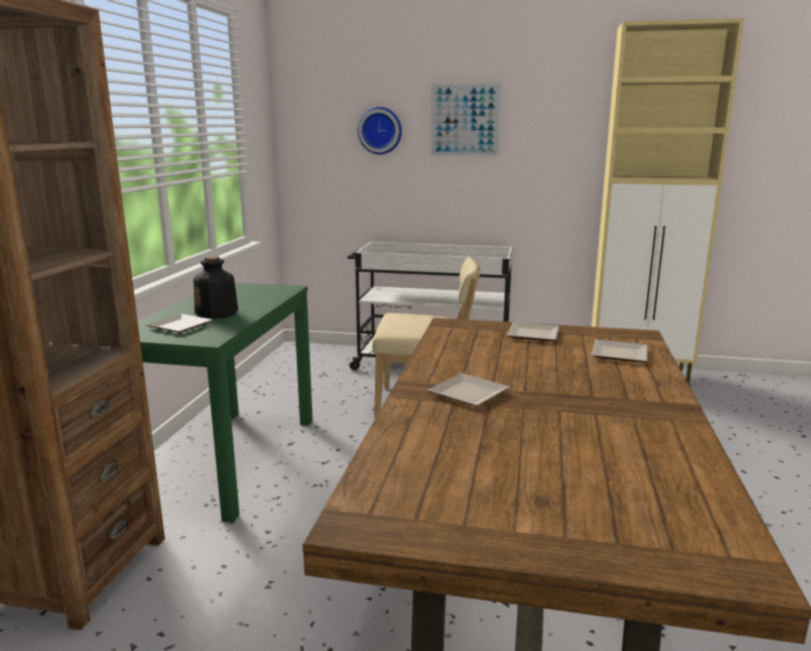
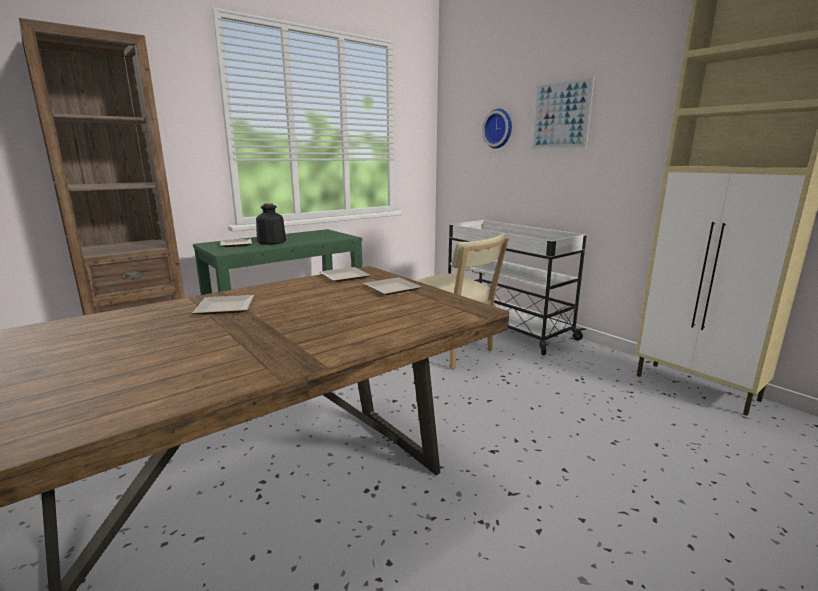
camera: 40 degrees right, 0 degrees up
plate [592,339,647,362] -> plate moved to [320,267,371,282]

